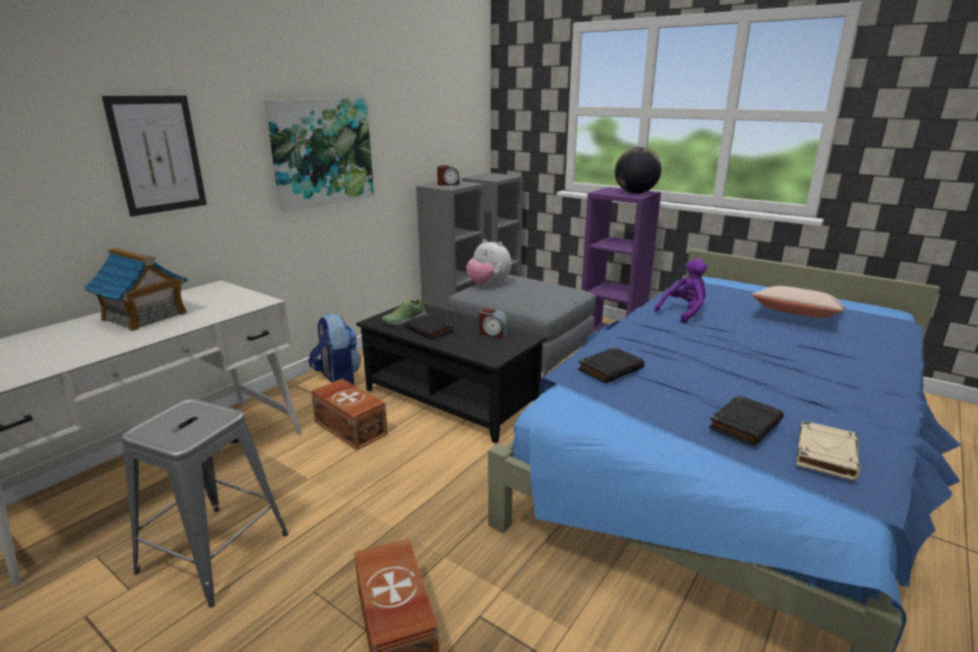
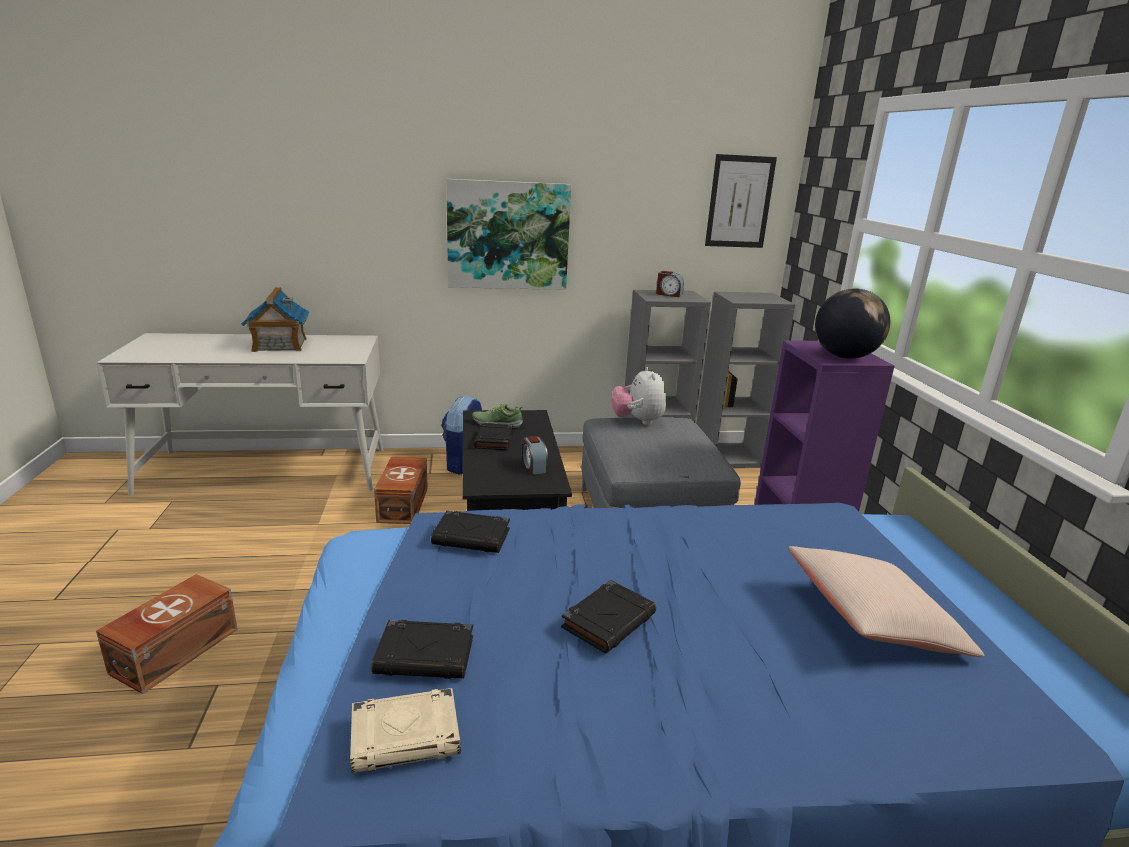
camera: 45 degrees right, 0 degrees up
picture [102,95,207,217] -> picture moved to [705,154,777,248]
grey stool [121,399,289,607] -> none
purple plush toy [654,258,708,323] -> none
none -> black book [561,580,656,654]

